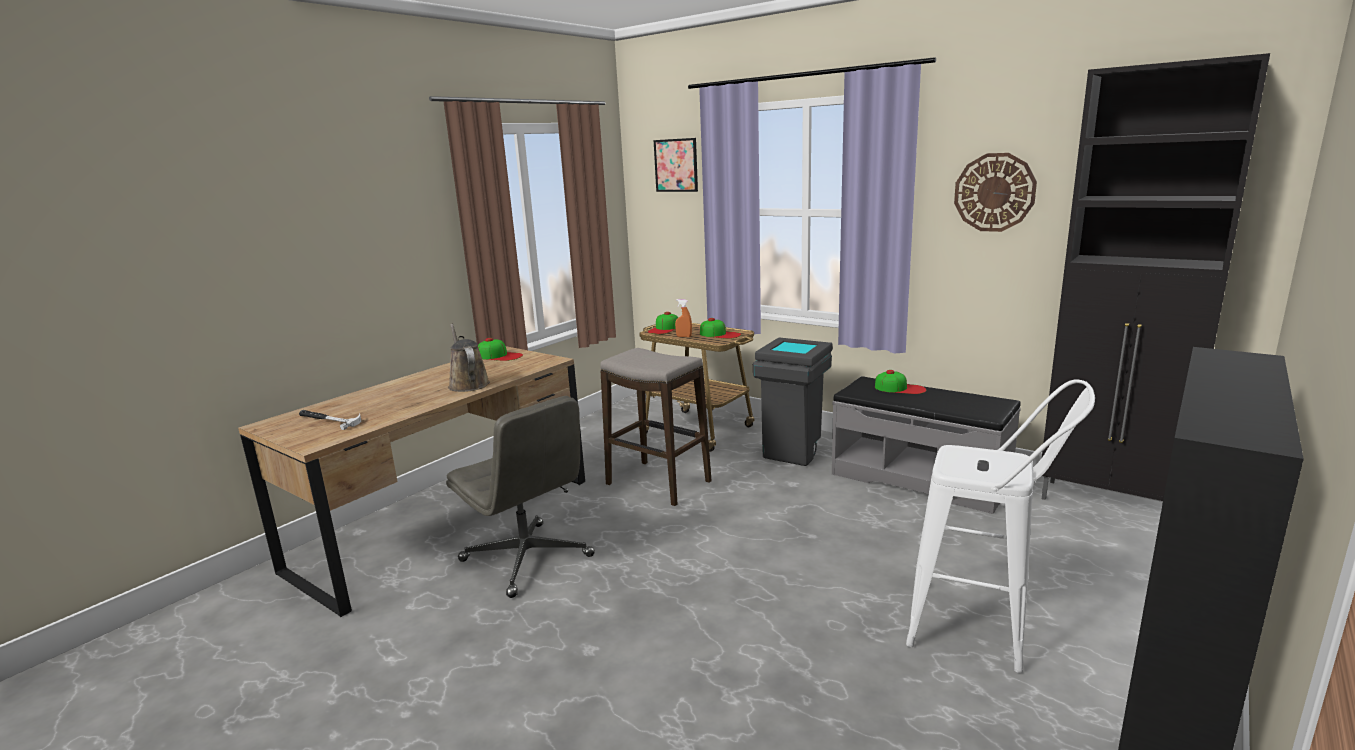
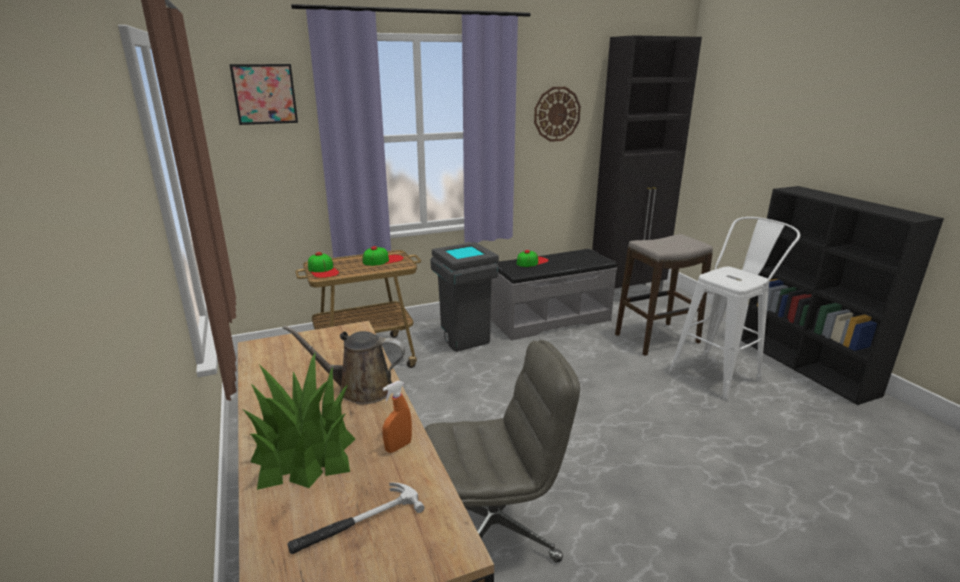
camera: 60 degrees left, 5 degrees up
cap [478,338,523,361] -> none
stool [600,348,712,506] -> stool moved to [615,234,713,356]
orange spray bottle [675,299,692,337] -> orange spray bottle moved to [382,381,412,453]
none -> potted plant [243,353,355,490]

